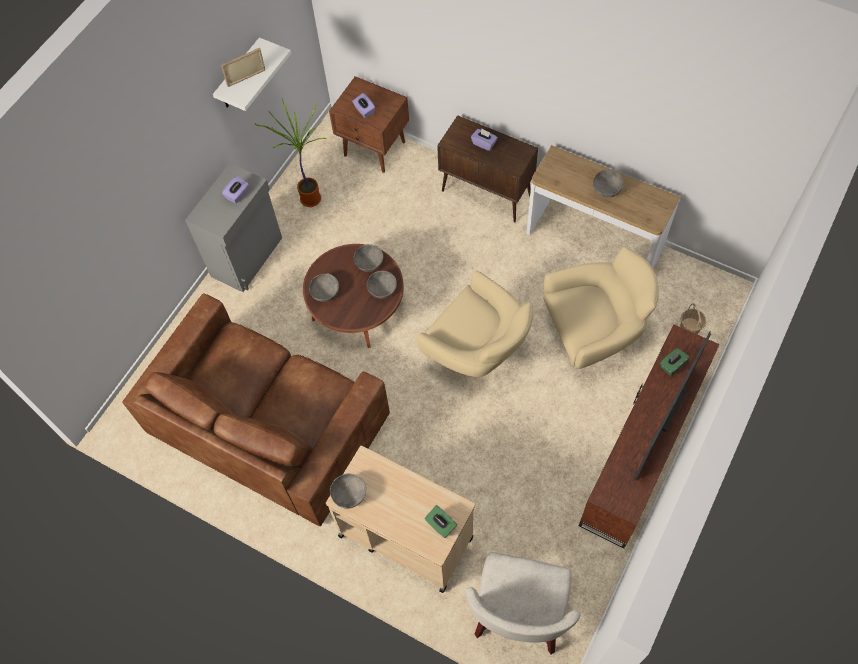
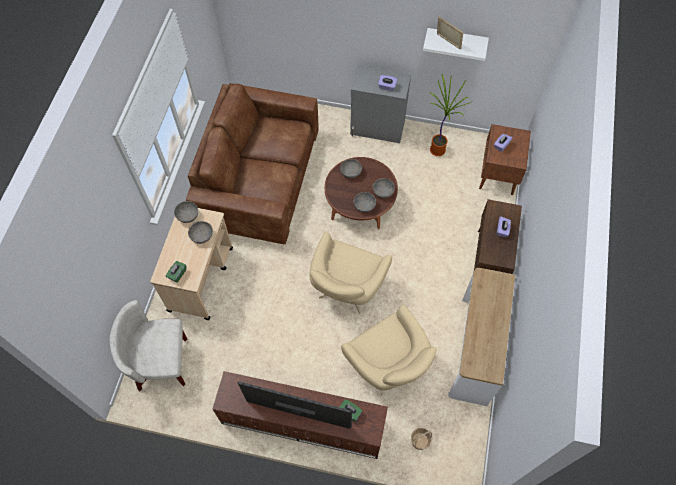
camera: 70 degrees right, 0 degrees up
grey bowl [593,170,624,198] -> grey bowl moved to [188,221,213,244]

